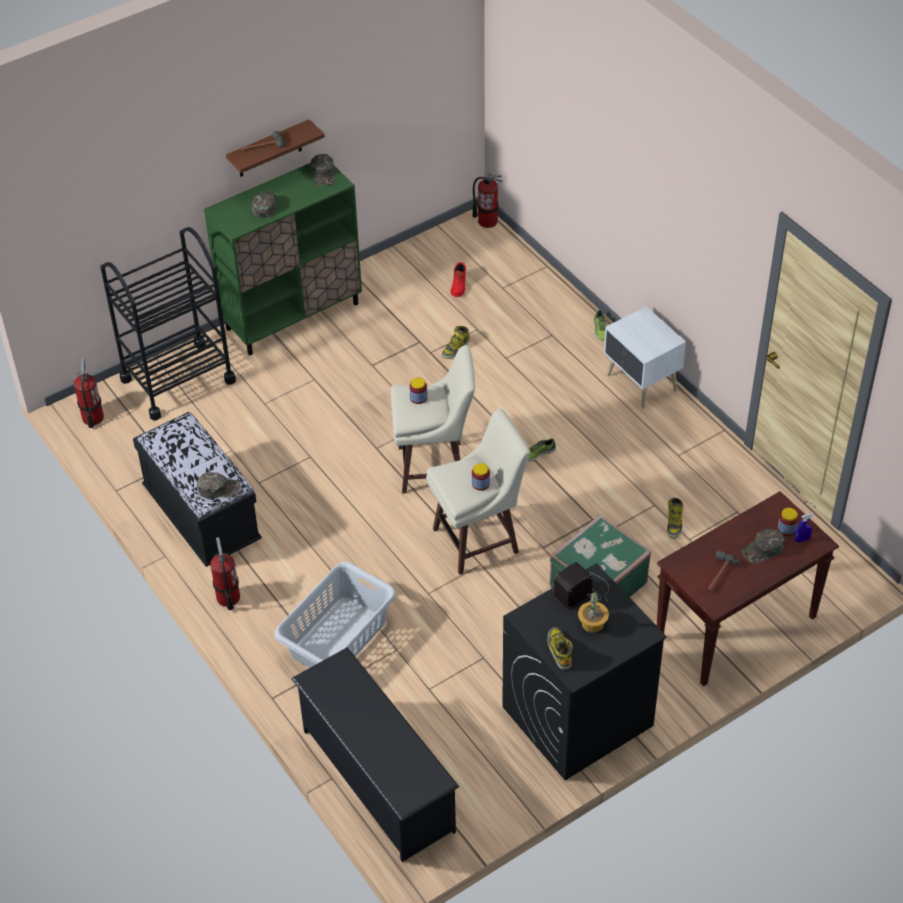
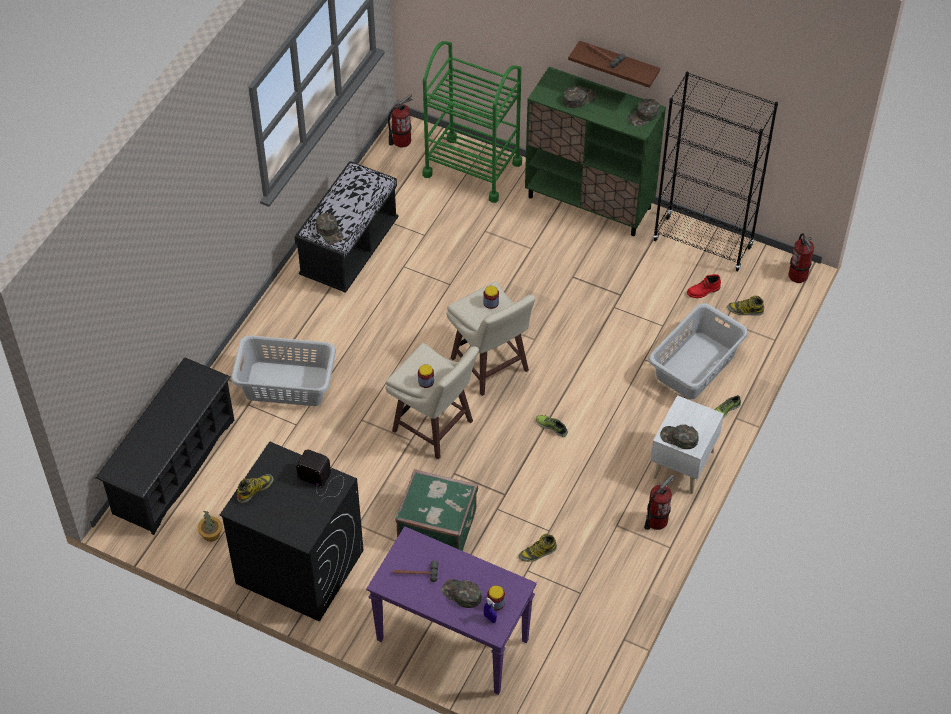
camera: 60 degrees right, 5 degrees up
black cart [100,227,236,421] -> green cart [422,41,522,203]
fire extinguisher [210,537,240,610] -> fire extinguisher moved to [644,475,674,530]
boot [442,326,470,359] -> boot moved to [727,295,764,316]
potted plant [578,592,609,633] -> potted plant moved to [197,511,222,542]
brown console table [657,491,839,686] -> purple console table [366,526,537,695]
none -> grey laundry basket [648,303,748,399]
none -> black bookcase [653,72,778,271]
none -> green cap [660,425,699,449]

